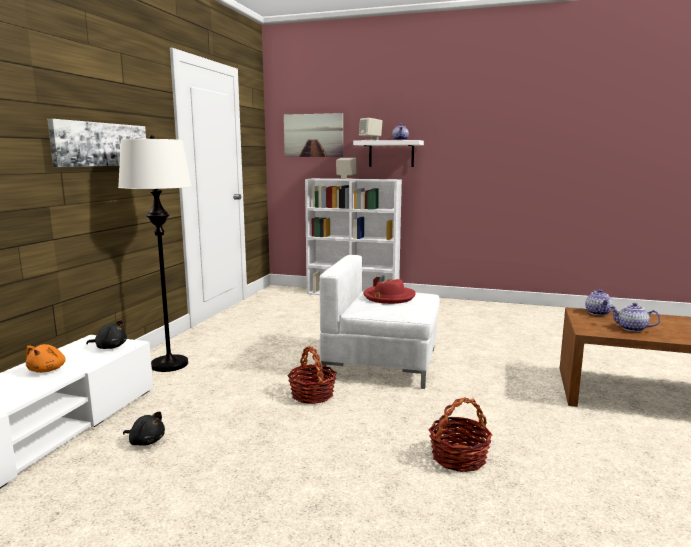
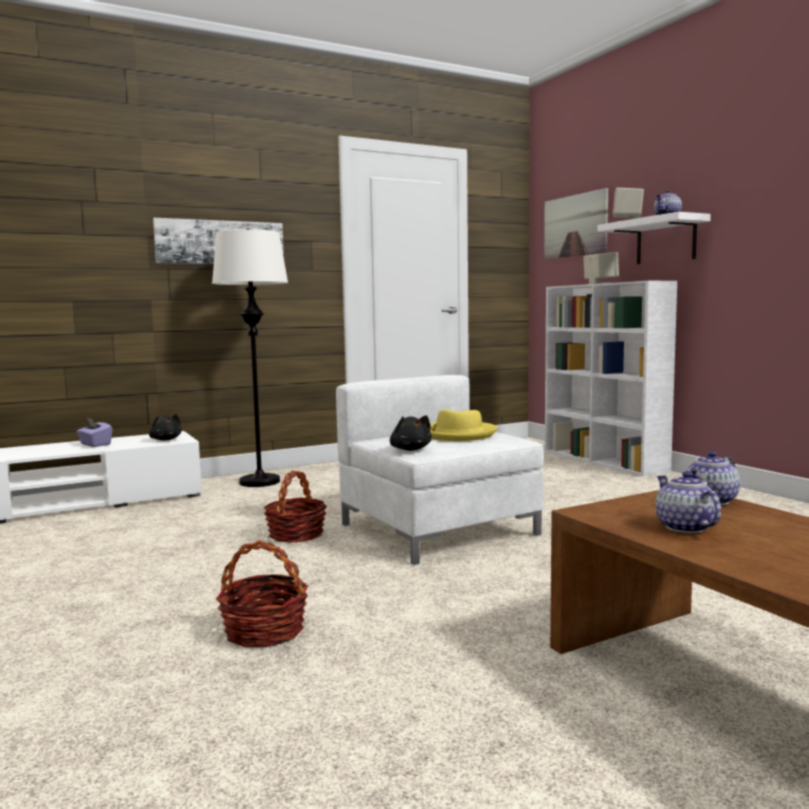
camera: 45 degrees right, 5 degrees down
orange plush toy [25,344,66,373] -> purple tissue box [77,418,112,447]
black plush toy [123,411,165,446] -> black plush toy moved to [390,415,432,451]
red hat [363,279,416,304] -> yellow hat [430,410,498,441]

